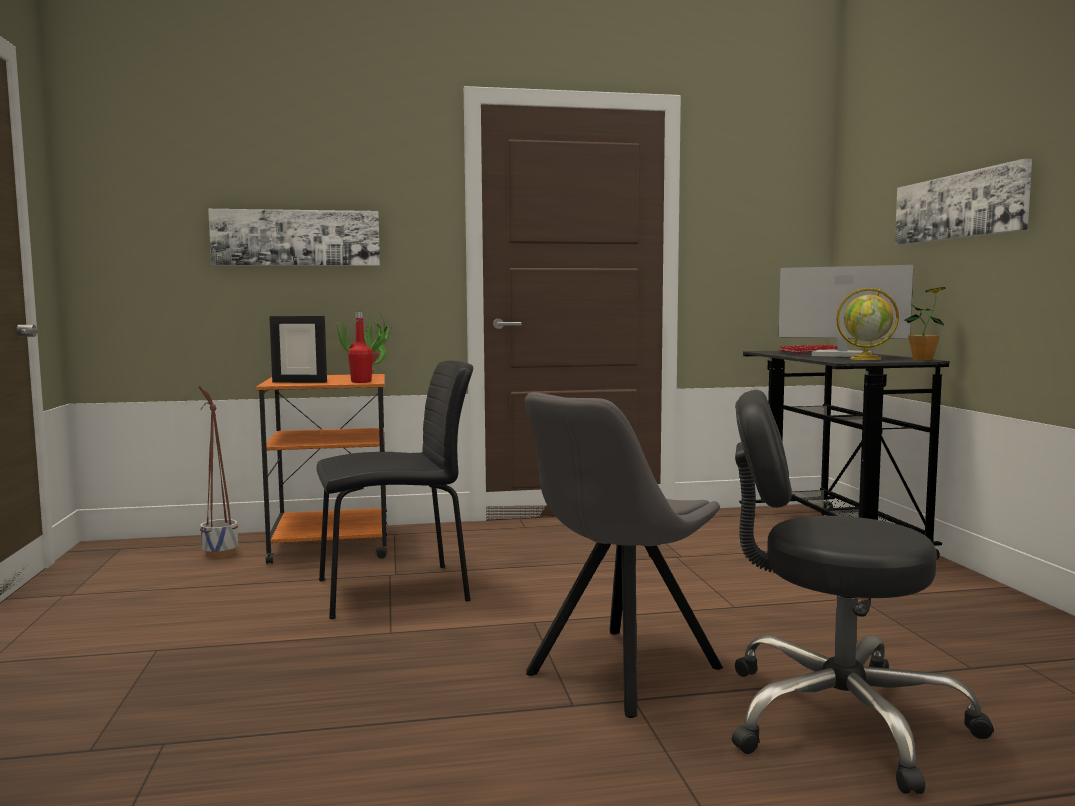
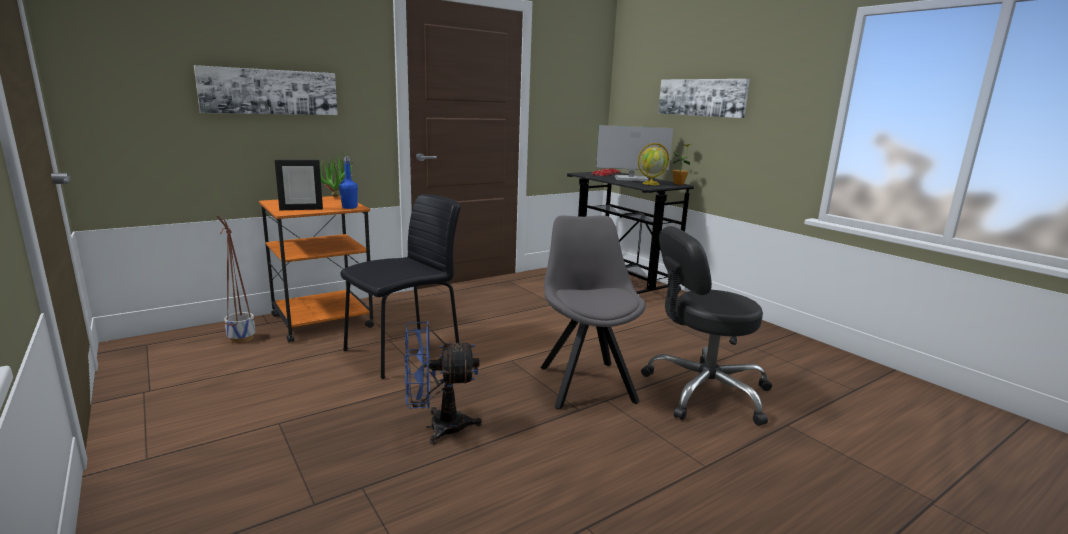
camera: 25 degrees left, 10 degrees up
red bottle [348,312,373,383] -> blue bottle [339,156,358,209]
grey chair [525,392,723,718] -> grey chair turned 150 degrees clockwise [541,215,646,409]
none -> blue fan [404,322,482,445]

